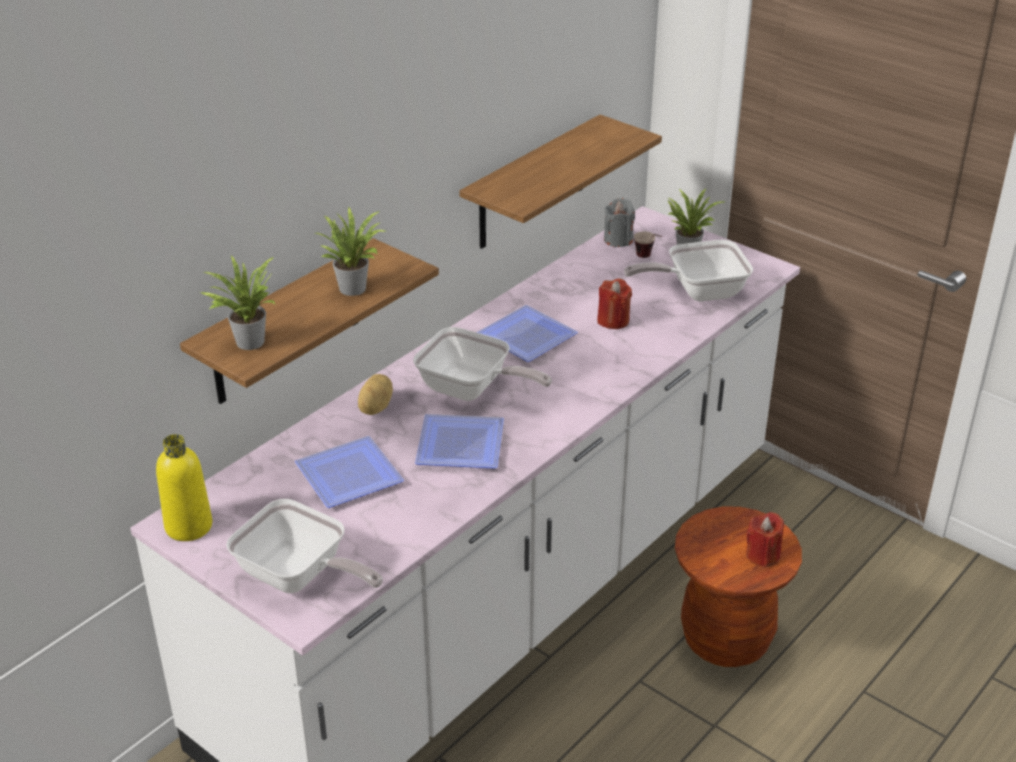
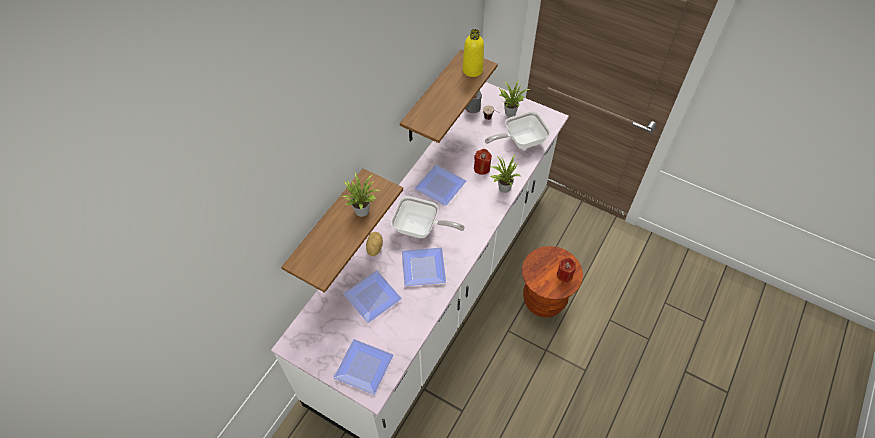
camera: 10 degrees left, 20 degrees up
yellow bottle [156,434,212,541] -> yellow bottle moved to [462,29,484,77]
potted plant [200,256,275,350] -> potted plant moved to [490,155,521,193]
frying pan [226,499,383,593] -> plate [334,339,393,395]

